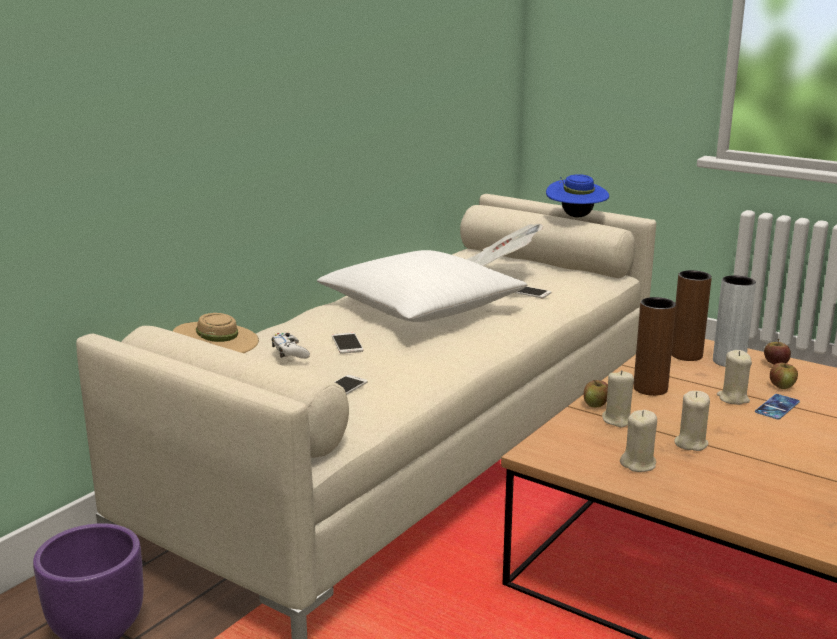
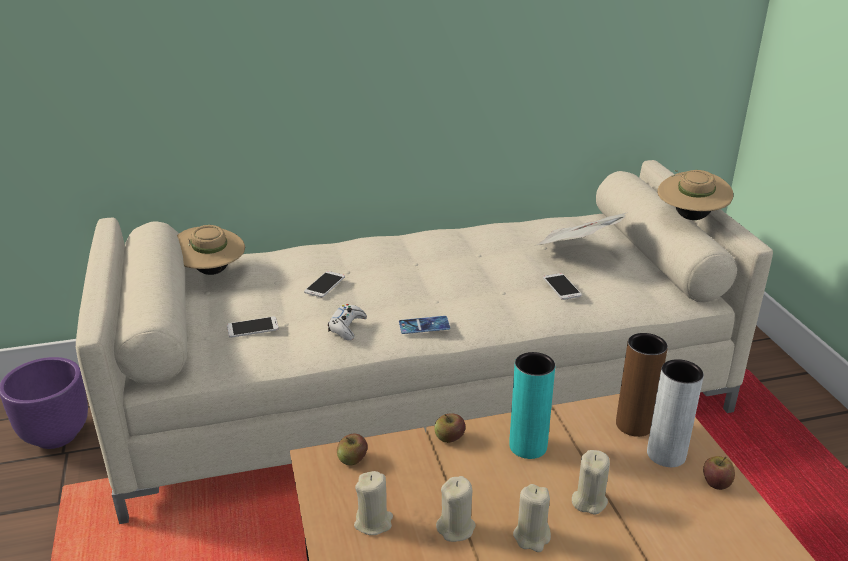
camera: 40 degrees right, 10 degrees up
white game controller [272,333,310,359] -> white game controller moved to [328,304,367,341]
white pillow [317,250,527,322] -> none
blue hat [546,174,609,217] -> beige hat [657,170,733,220]
beige candle [602,370,634,427] -> beige candle moved to [513,484,551,552]
brown vase [633,297,676,396] -> turquoise vase [509,352,555,459]
phone [755,394,800,419] -> phone moved to [399,316,450,334]
apple [770,363,798,389] -> apple moved to [337,434,368,465]

